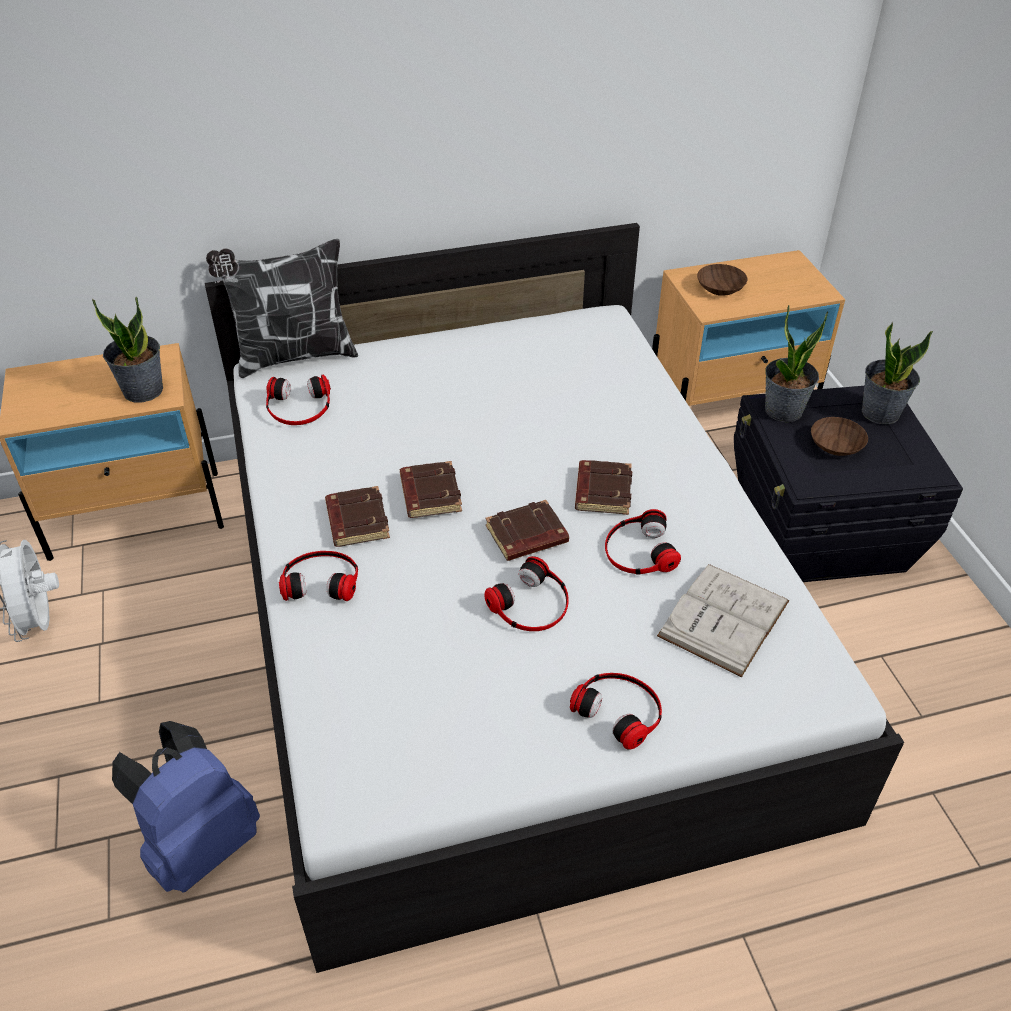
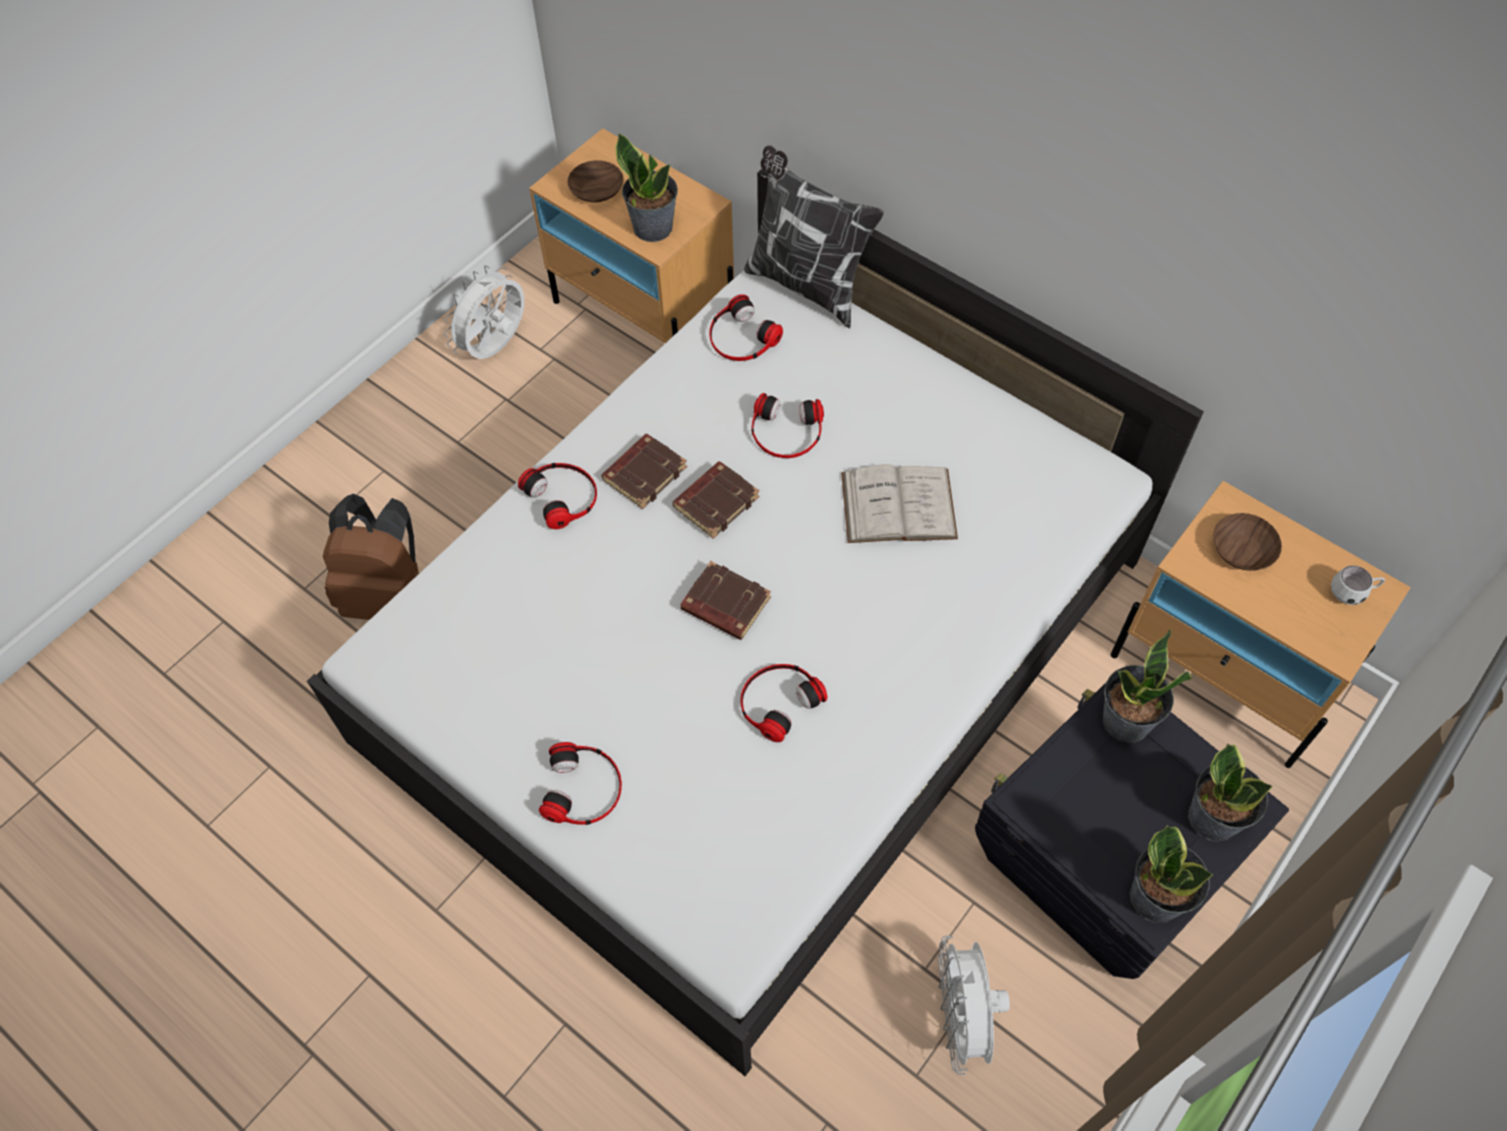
camera: 55 degrees right, 15 degrees up
blue backpack [112,721,260,892] -> brown backpack [323,494,419,620]
headphones [484,556,569,631] -> headphones moved to [751,393,824,458]
brown book [575,460,632,515] -> none
white book [657,564,789,677] -> white book moved to [841,464,958,543]
brown bowl [811,417,868,456] -> brown bowl moved to [567,160,623,202]
none -> white fan [938,935,1010,1075]
none -> potted plant [1130,825,1213,923]
none -> white mug [1331,565,1385,605]

